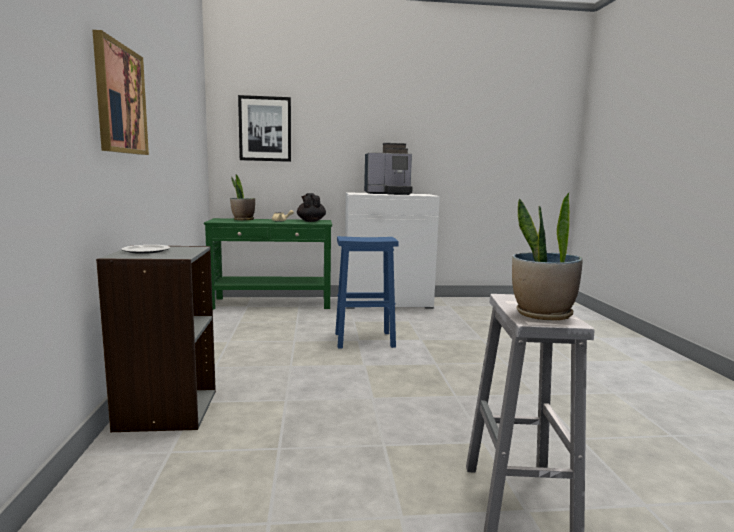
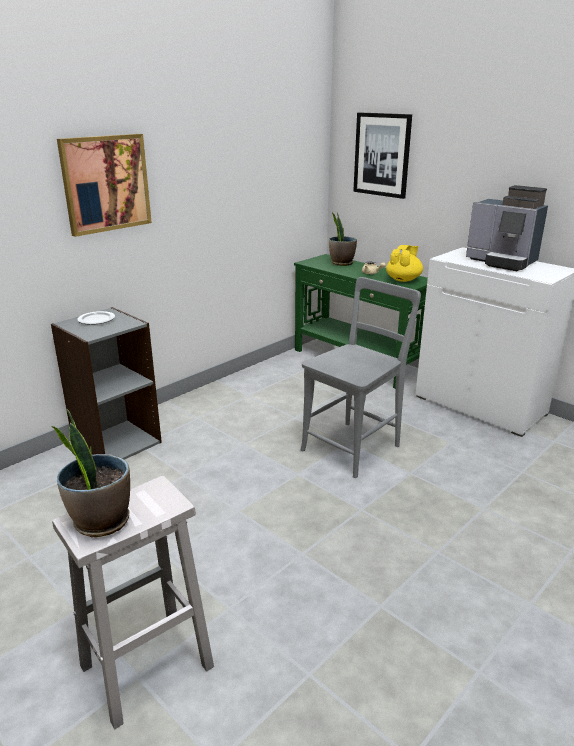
camera: 50 degrees right, 15 degrees up
black teapot [297,193,326,222] -> yellow teapot [386,245,423,282]
blue stool [335,236,399,349] -> grey chair [301,277,421,478]

